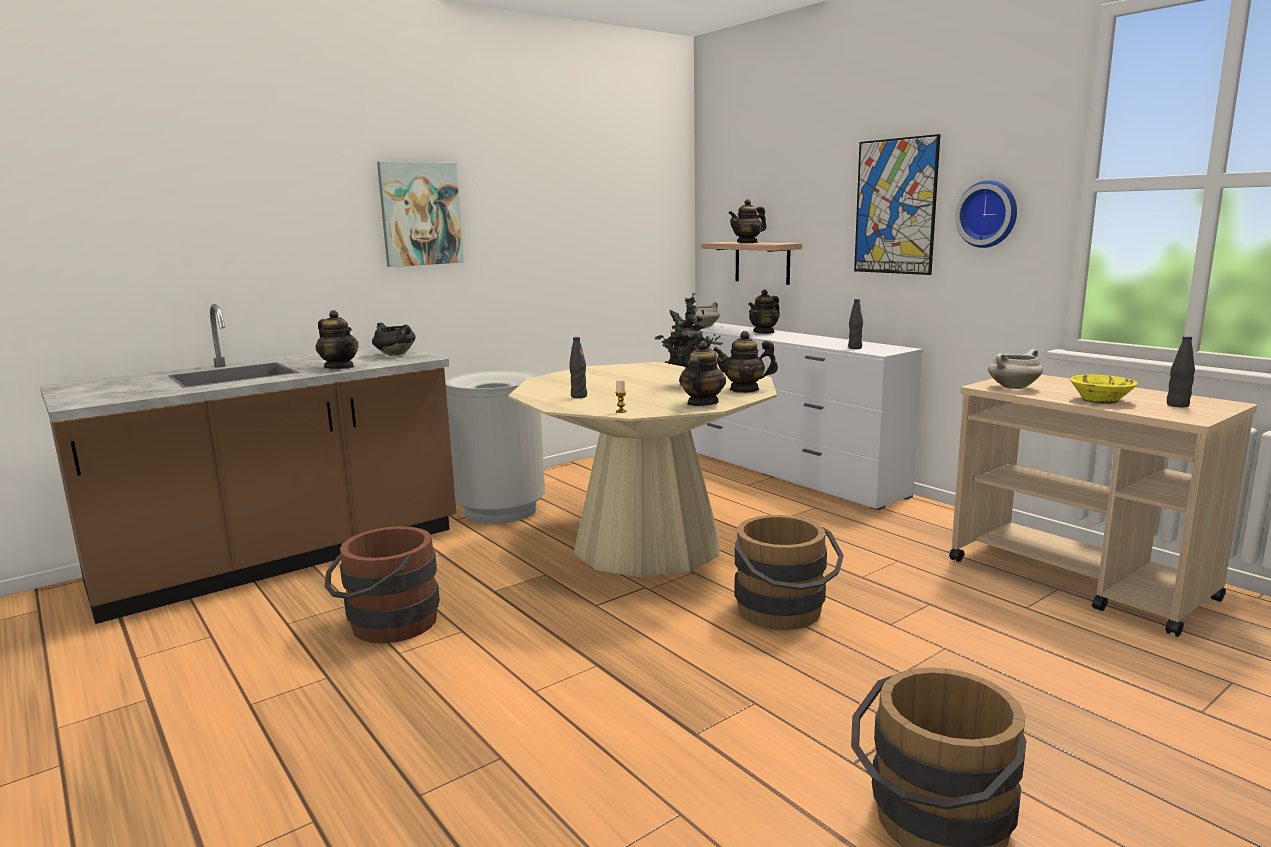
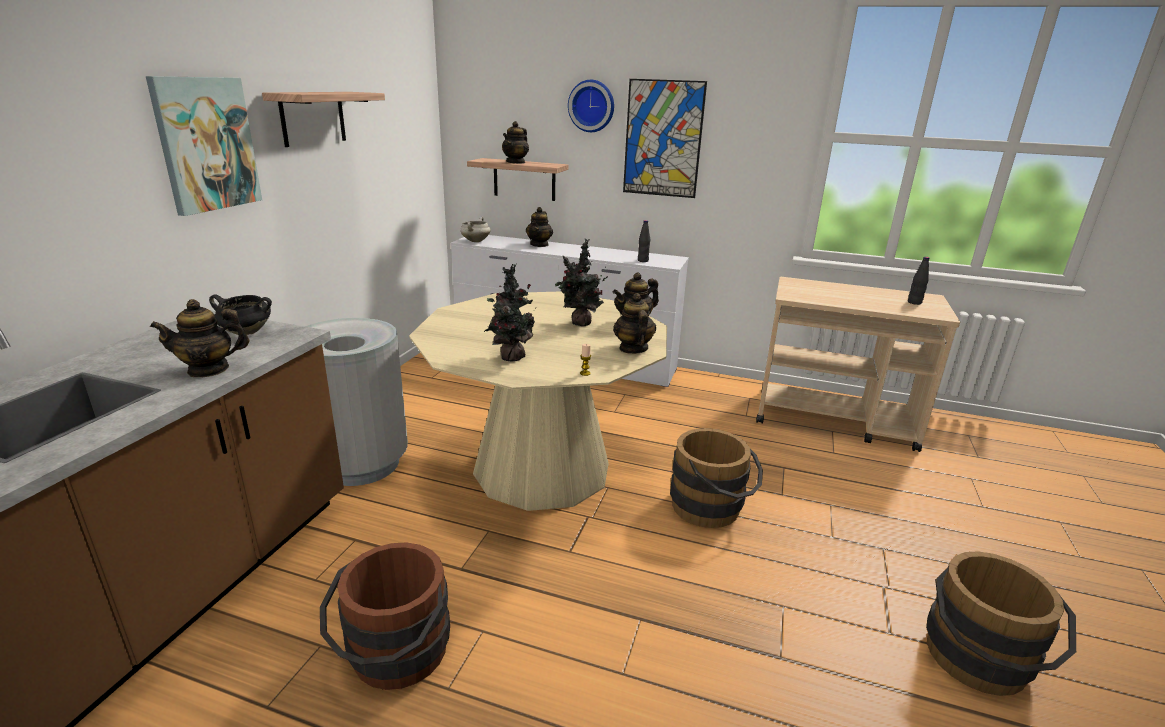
camera: 35 degrees left, 10 degrees up
teapot [315,310,359,369] -> teapot turned 150 degrees clockwise [150,299,250,377]
black bottle [569,337,587,398] -> potted plant [484,263,535,361]
wall clock [955,180,1017,248] -> wall clock moved to [568,80,614,132]
white cooking pot [988,349,1043,389] -> none
yellow bowl [1070,374,1138,404] -> none
none -> shelf [262,92,385,147]

